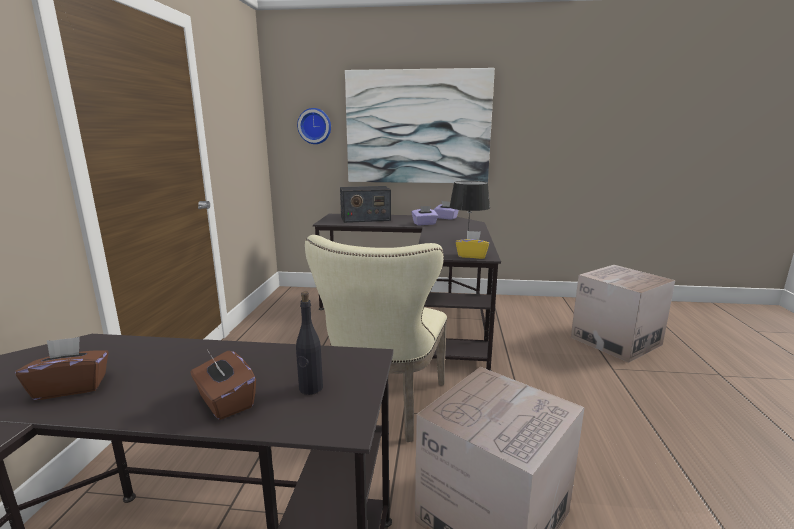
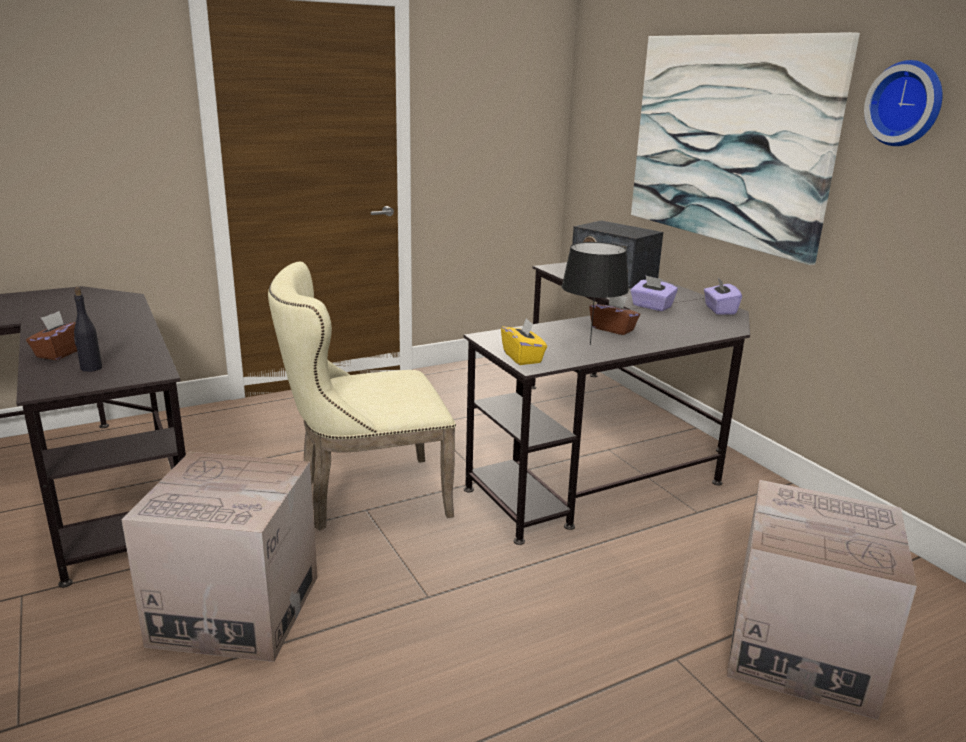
camera: 55 degrees right, 5 degrees up
brown tissue box [15,337,109,400] -> brown tissue box moved to [589,296,640,335]
wall clock [297,108,331,144] -> wall clock moved to [864,60,942,146]

